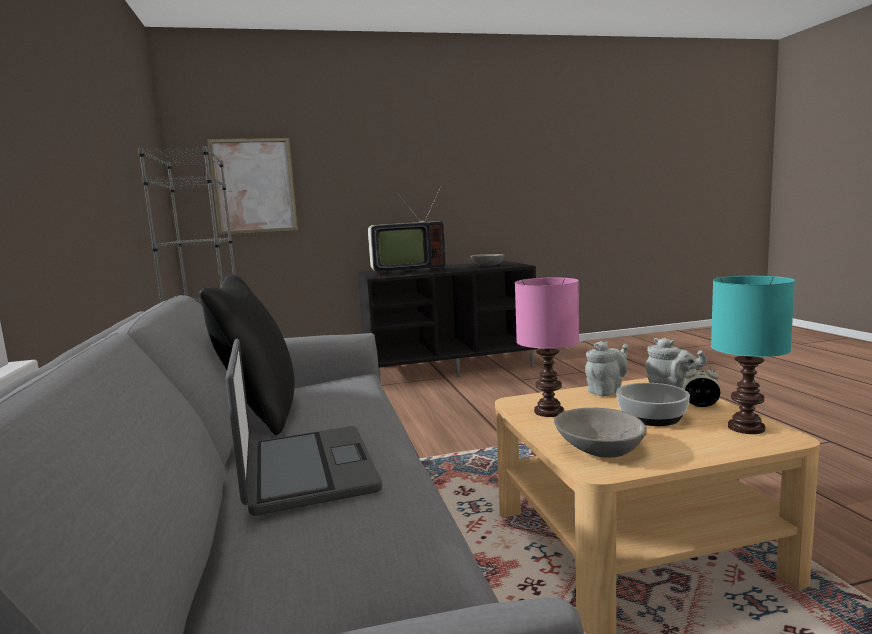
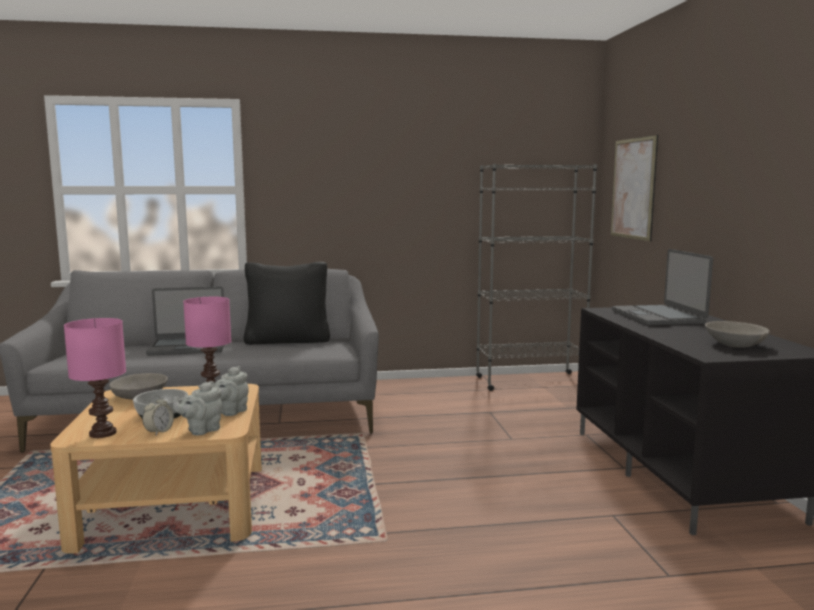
camera: 95 degrees right, 0 degrees up
television [368,185,446,276] -> laptop [612,249,713,325]
grey teapot [585,341,628,396] -> grey teapot turned 60 degrees clockwise [208,366,249,416]
turquoise table lamp [711,276,795,434] -> pink table lamp [64,318,126,438]

